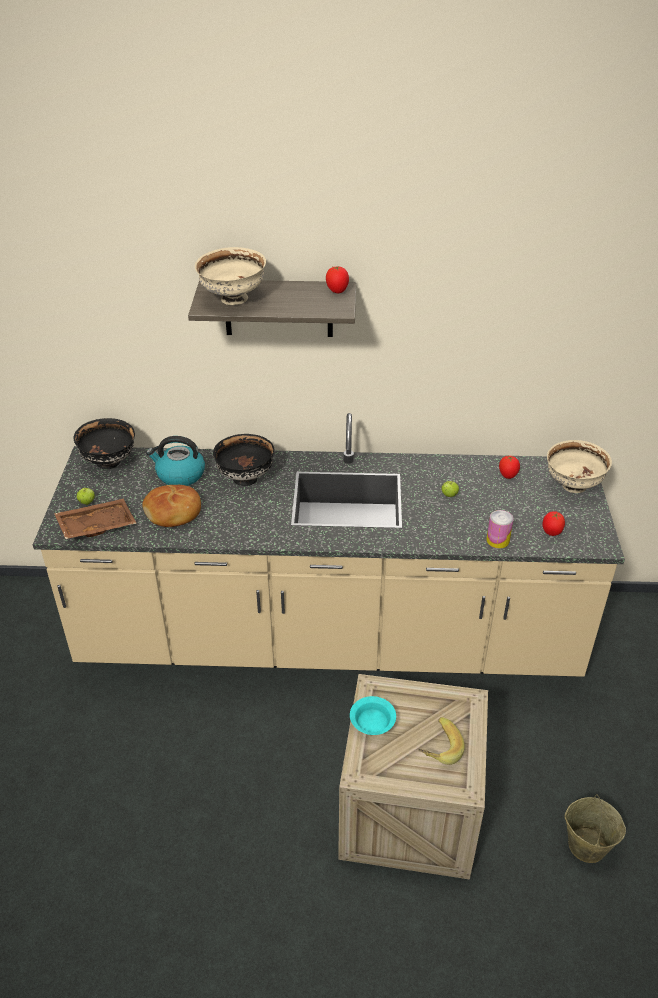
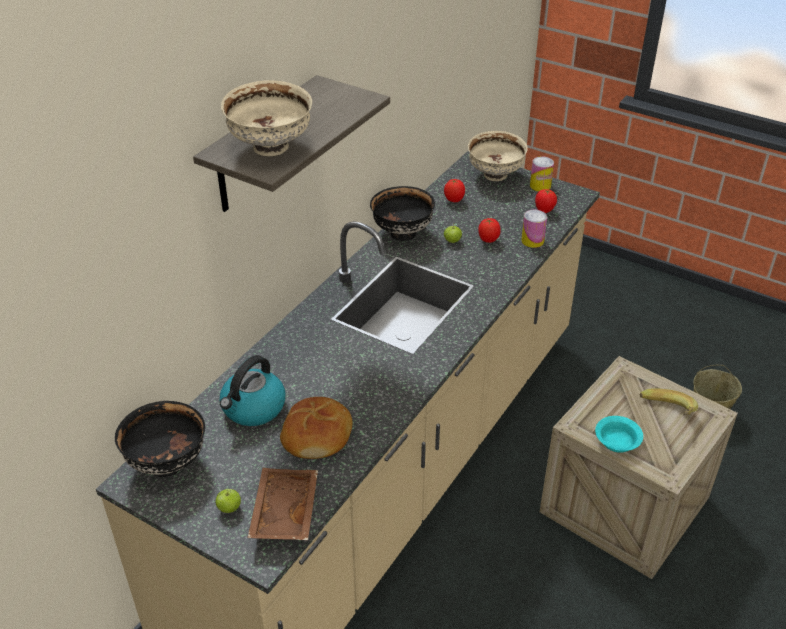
camera: 60 degrees left, 0 degrees up
black bowl [213,434,274,486] -> black bowl moved to [370,186,435,241]
tomato [326,266,349,293] -> tomato moved to [478,218,501,243]
none -> can [530,156,554,192]

